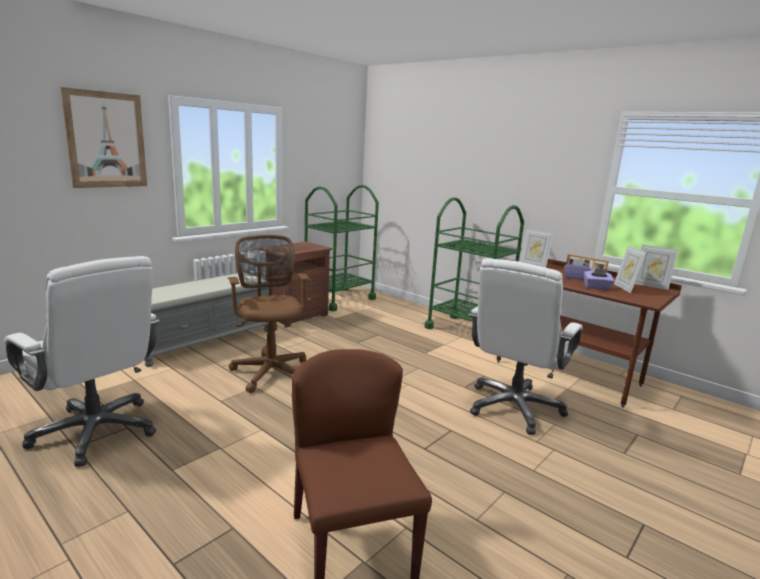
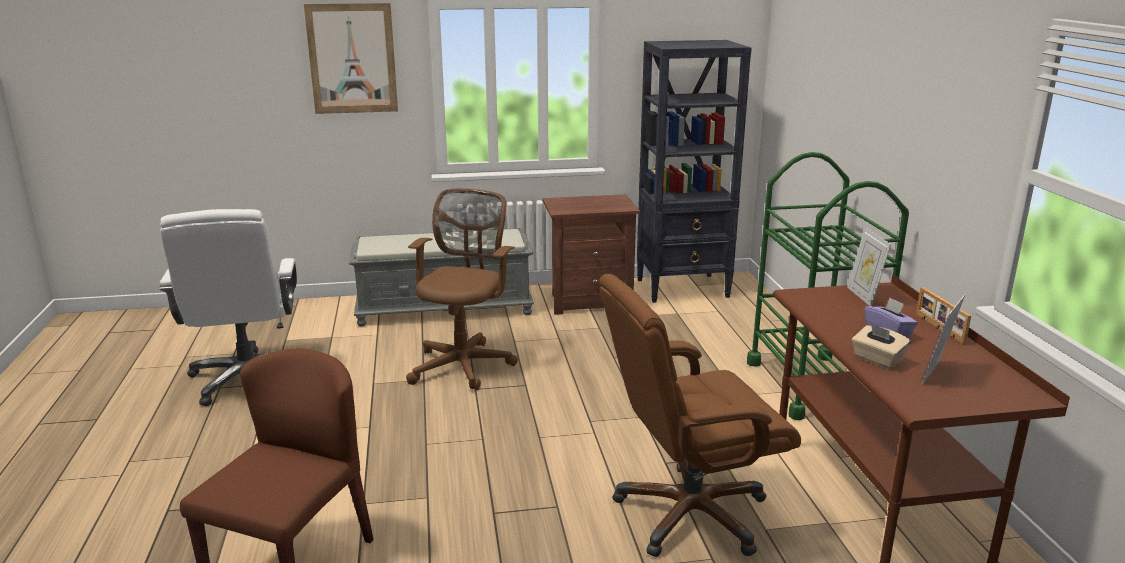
camera: 40 degrees right, 5 degrees up
green cart [305,185,379,311] -> black bookcase [637,40,752,303]
white office chair [469,258,583,435] -> brown office chair [599,274,801,557]
purple tissue box [584,268,614,290] -> beige tissue box [852,324,911,369]
picture frame [635,245,678,290] -> none

